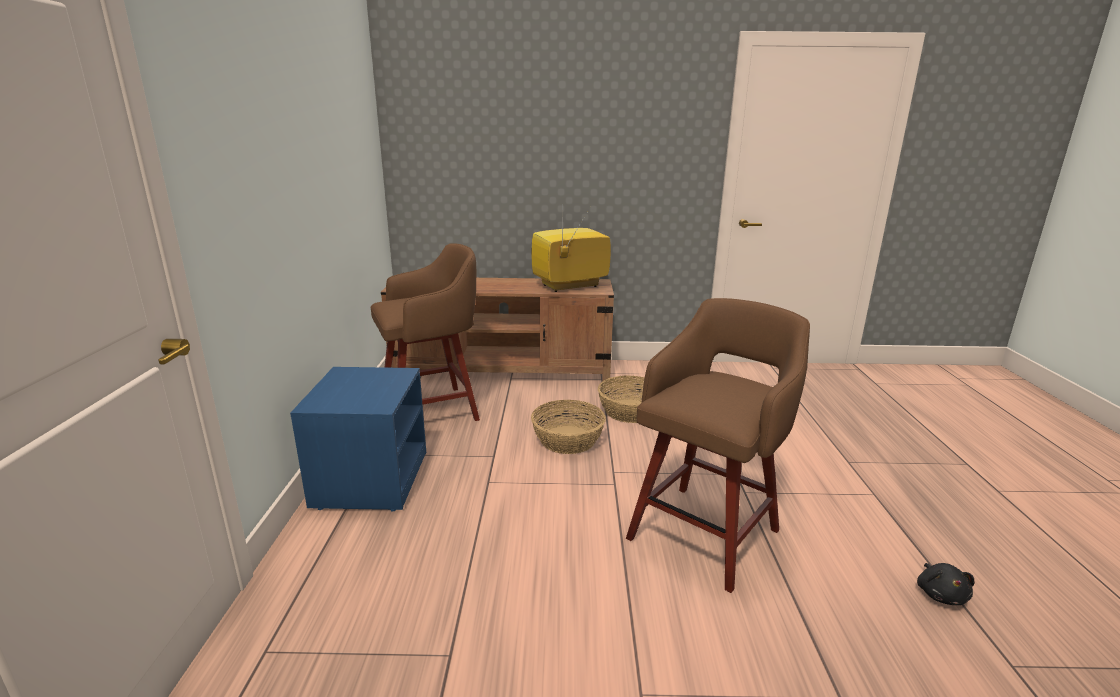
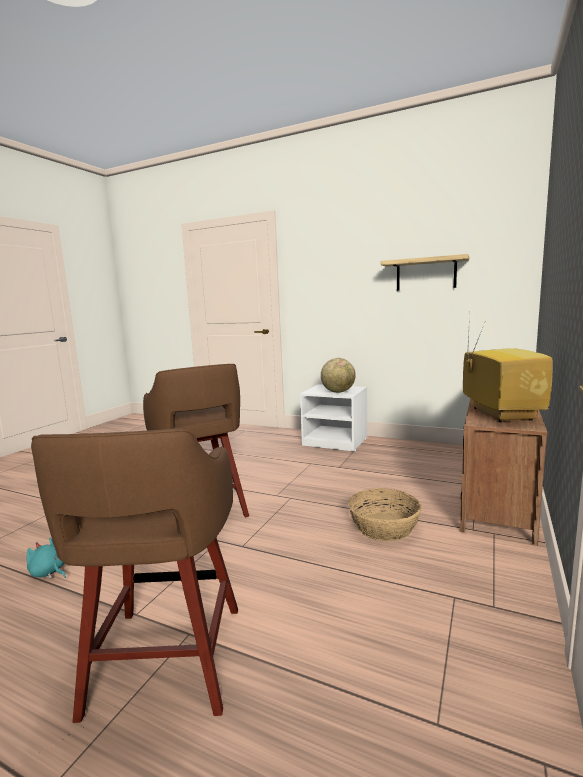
camera: 115 degrees right, 10 degrees down
blue nightstand [290,367,426,512] -> white nightstand [300,384,367,451]
brown stool [371,243,480,421] -> brown stool moved to [31,428,238,723]
basket [531,400,606,454] -> none
black plush toy [917,563,975,605] -> turquoise plush toy [26,538,66,579]
none -> globe [321,358,356,393]
none -> shelf [381,254,469,291]

